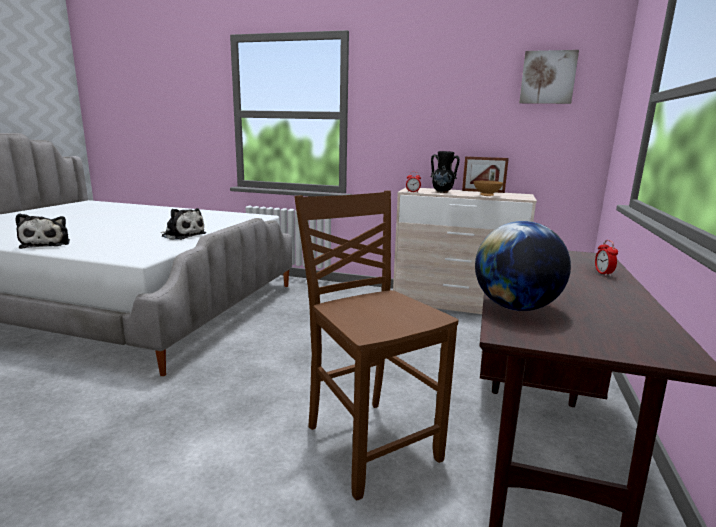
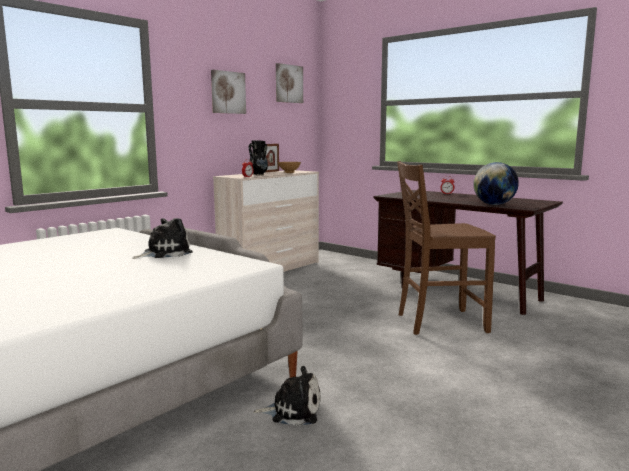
camera: 65 degrees left, 5 degrees down
plush toy [16,213,70,249] -> plush toy moved to [253,366,321,426]
none -> picture [211,70,246,114]

